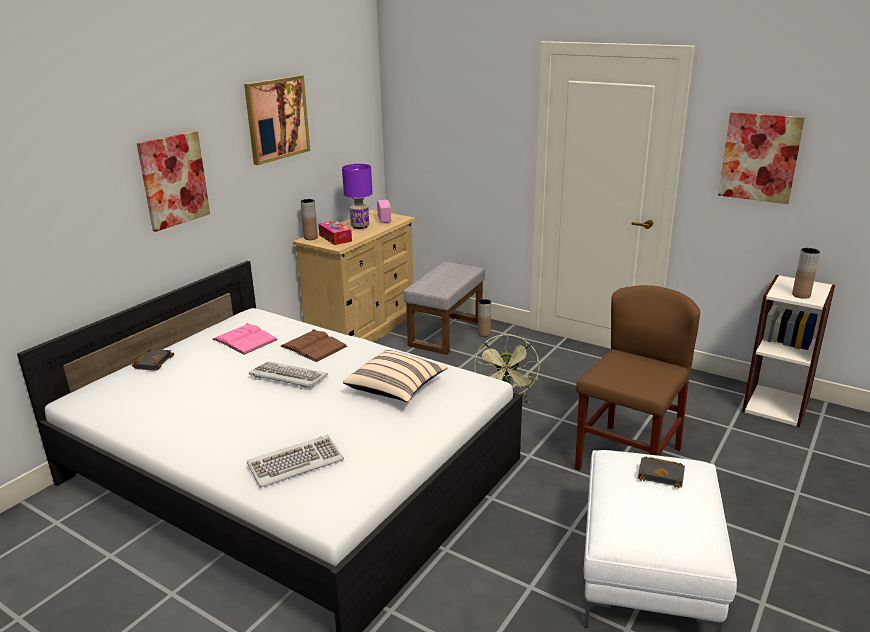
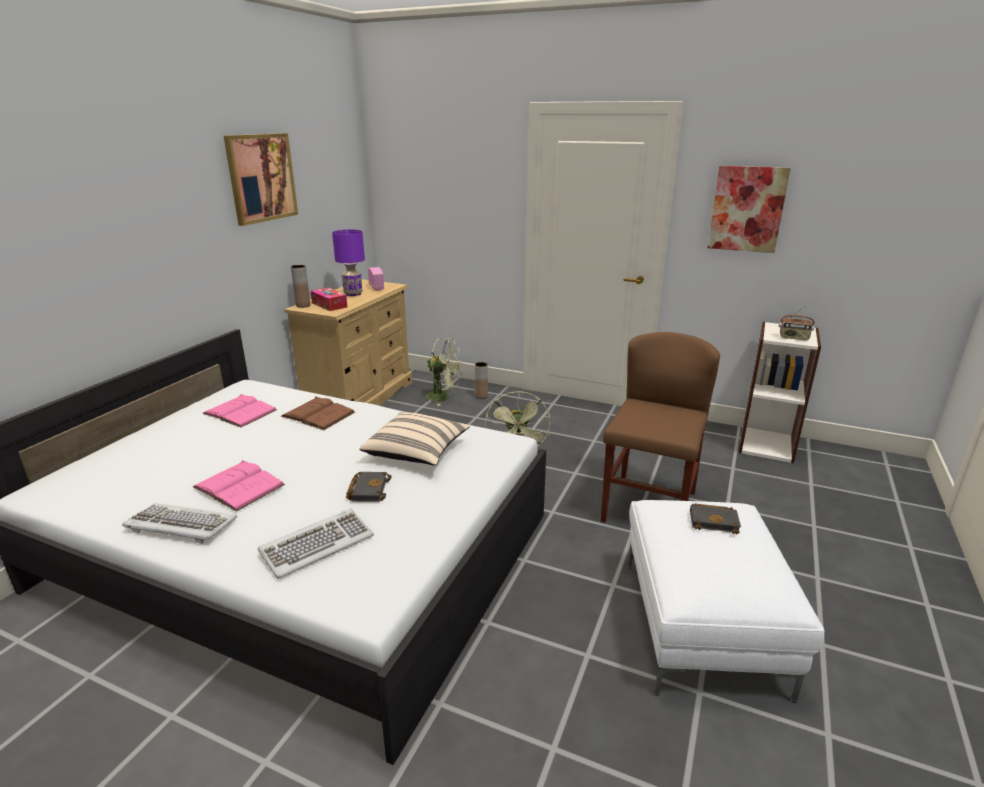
camera: 10 degrees left, 0 degrees up
black book [132,349,174,371] -> black book moved to [346,472,392,502]
picture [137,131,210,232] -> none
keyboard [249,361,328,389] -> keyboard moved to [122,503,237,544]
grey ottoman [404,262,485,355] -> green fan [424,338,463,406]
brown vase [792,248,820,299] -> radio [779,306,814,340]
none -> pink book [193,460,285,512]

